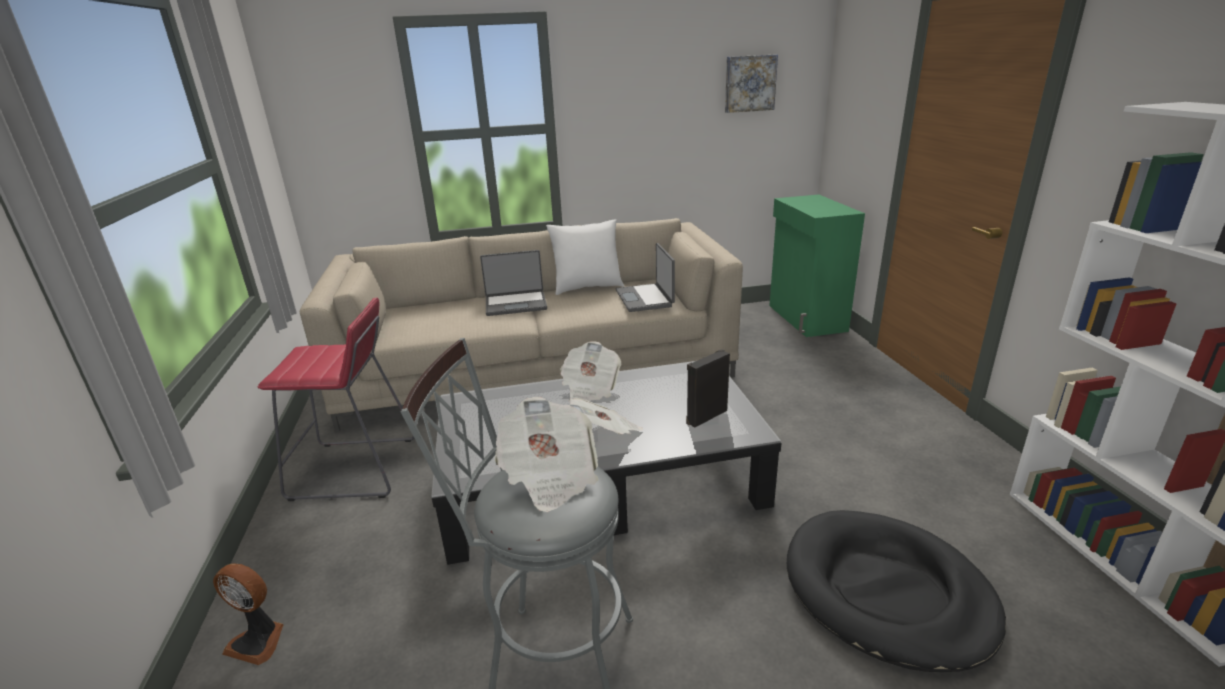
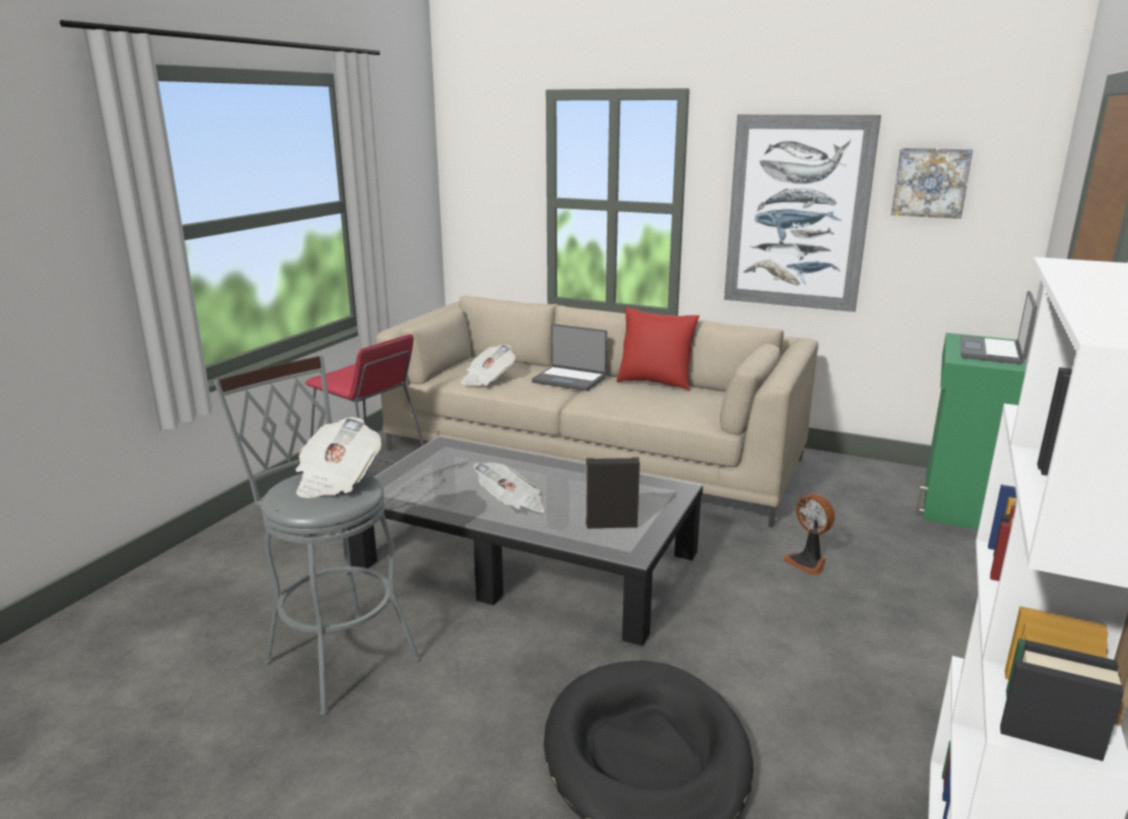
camera: 35 degrees right, 5 degrees down
fan [213,563,284,665] -> fan moved to [783,494,835,575]
white pillow [546,219,624,295] -> red pillow [616,307,700,391]
newspaper [560,341,622,401] -> newspaper moved to [461,344,516,386]
laptop [616,243,675,312] -> laptop moved to [960,291,1037,364]
none -> picture [724,114,881,312]

